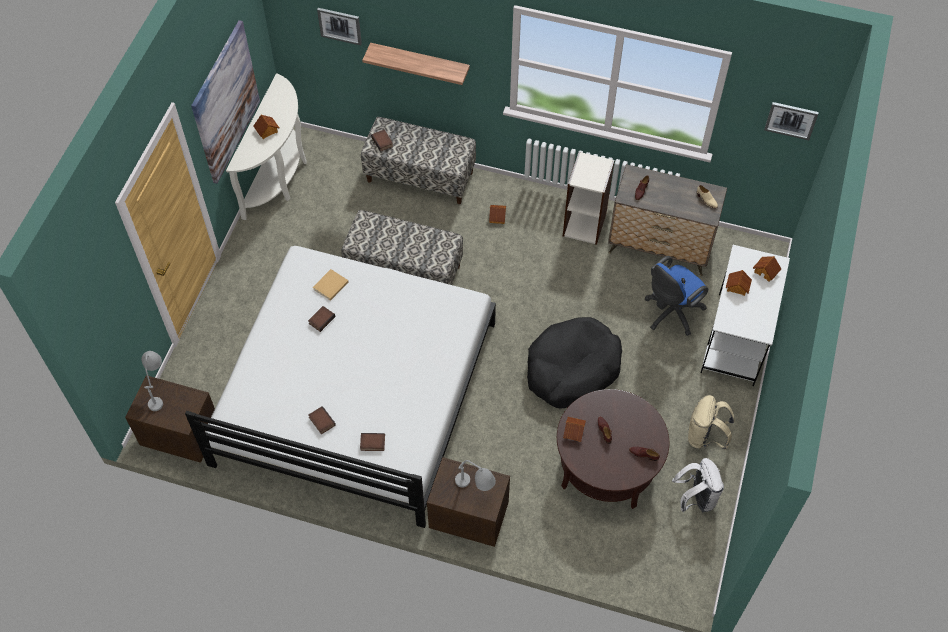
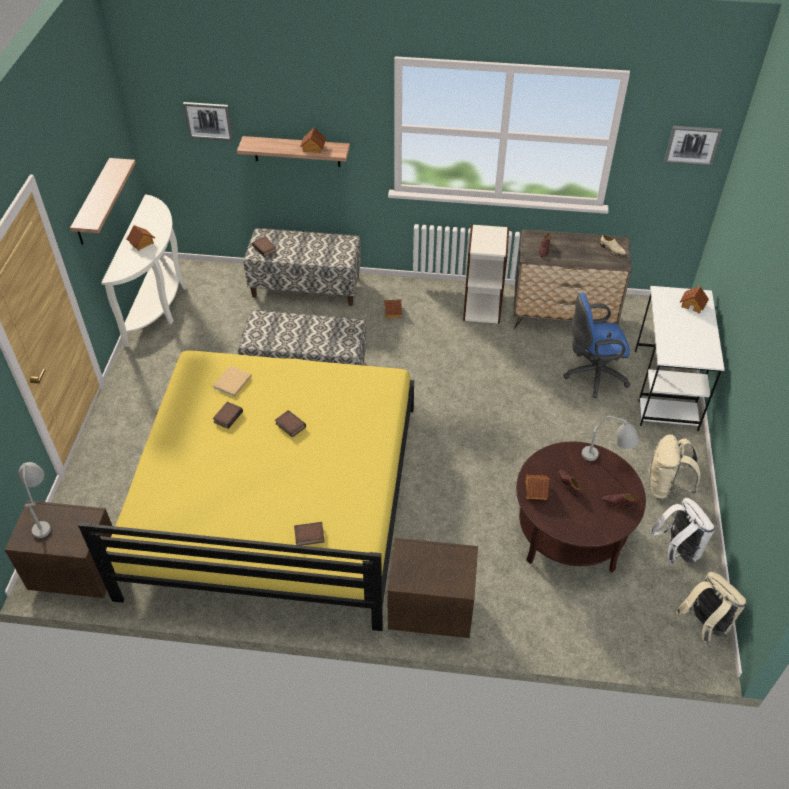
camera: 10 degrees left, 10 degrees down
white bed [185,246,496,528] -> yellow bed [78,351,414,631]
picture [191,20,260,184] -> shelf [70,158,136,245]
book [308,406,336,434] -> book moved to [275,410,306,438]
grey table lamp [455,460,496,491] -> grey table lamp moved to [582,416,639,461]
black dog bed [527,317,622,408] -> none
blue office chair [645,256,708,336] -> blue office chair turned 45 degrees clockwise [563,293,630,398]
toy house [726,270,752,296] -> toy house moved to [300,127,326,153]
none -> beige backpack [675,572,747,646]

